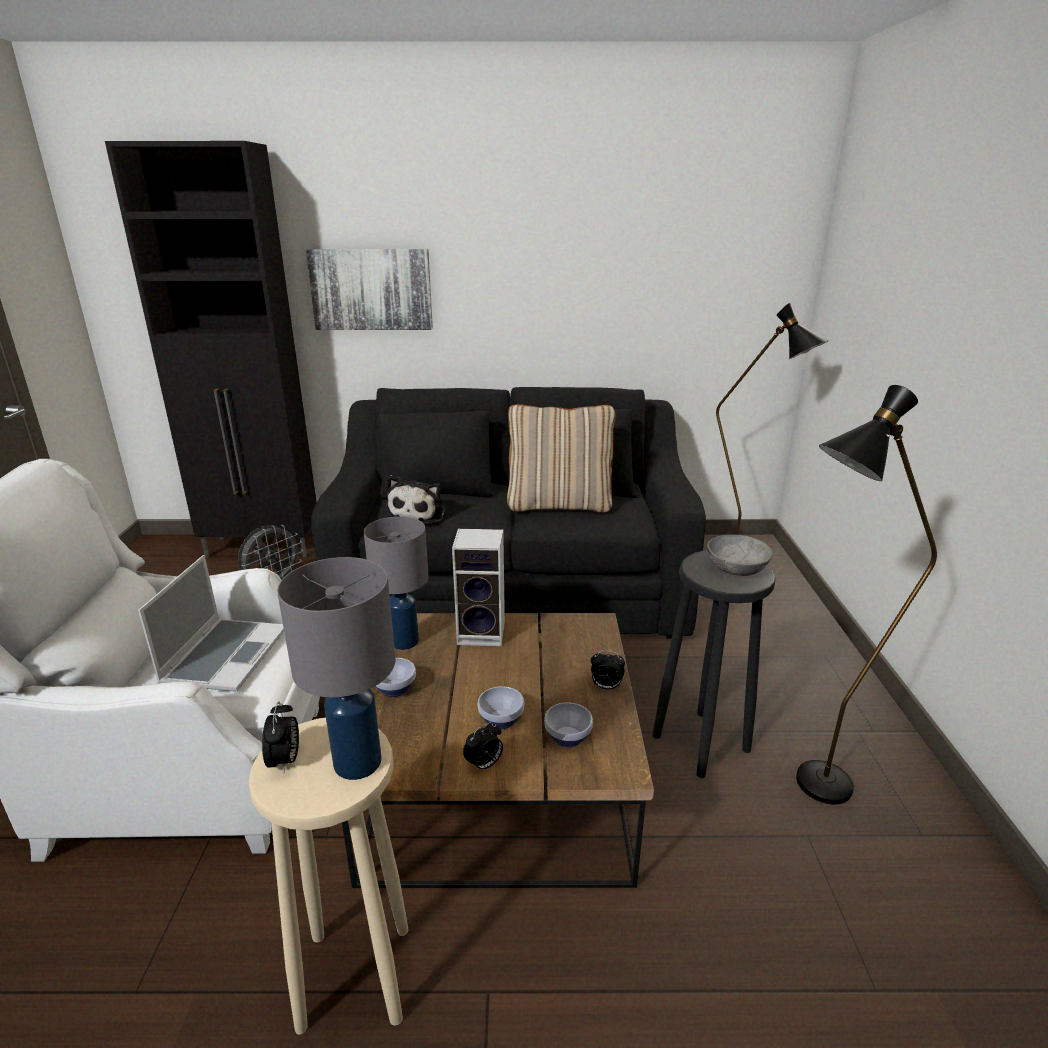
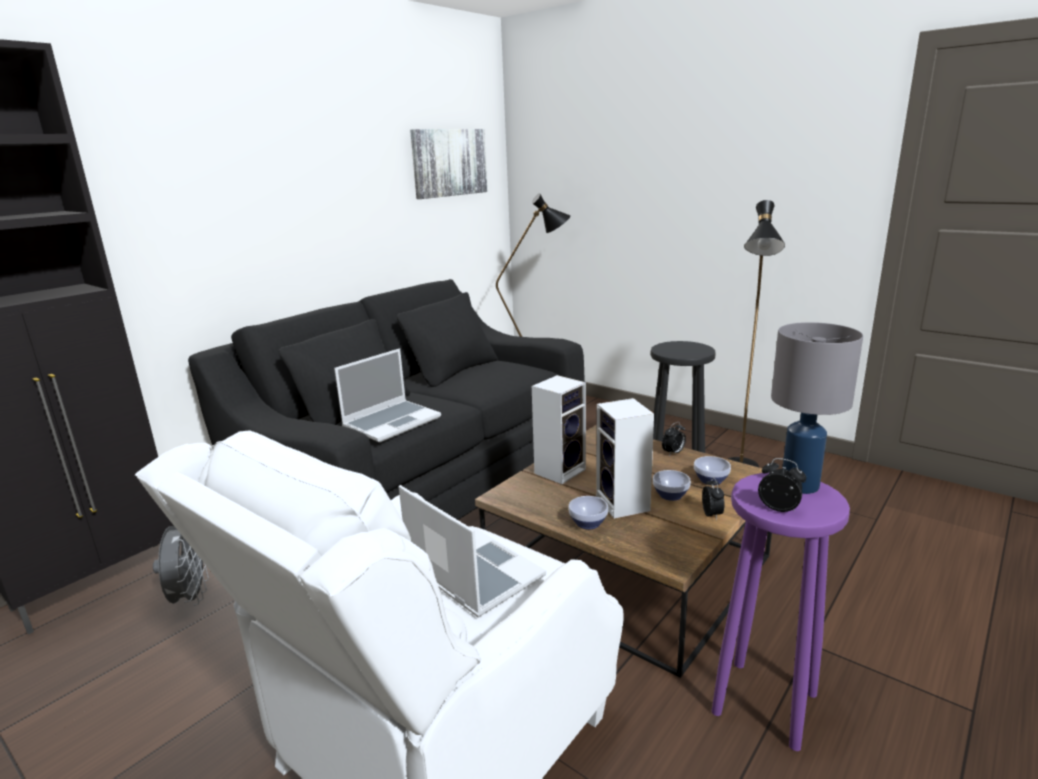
camera: 50 degrees left, 5 degrees down
beige stool [248,718,408,1035] -> purple stool [712,473,850,751]
picture [306,249,433,330] -> picture moved to [410,129,487,199]
grey table lamp [364,516,429,650] -> none
plush toy [386,475,445,524] -> laptop [334,348,441,443]
beige pillow [507,404,616,513] -> none
grey bowl [707,535,773,576] -> none
none -> speaker [596,398,654,519]

